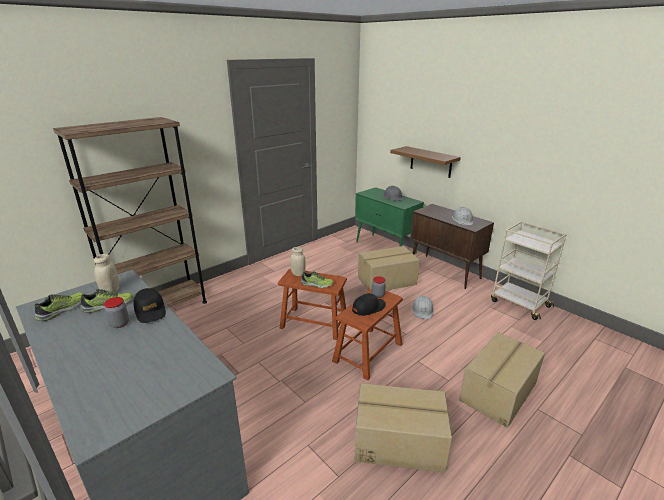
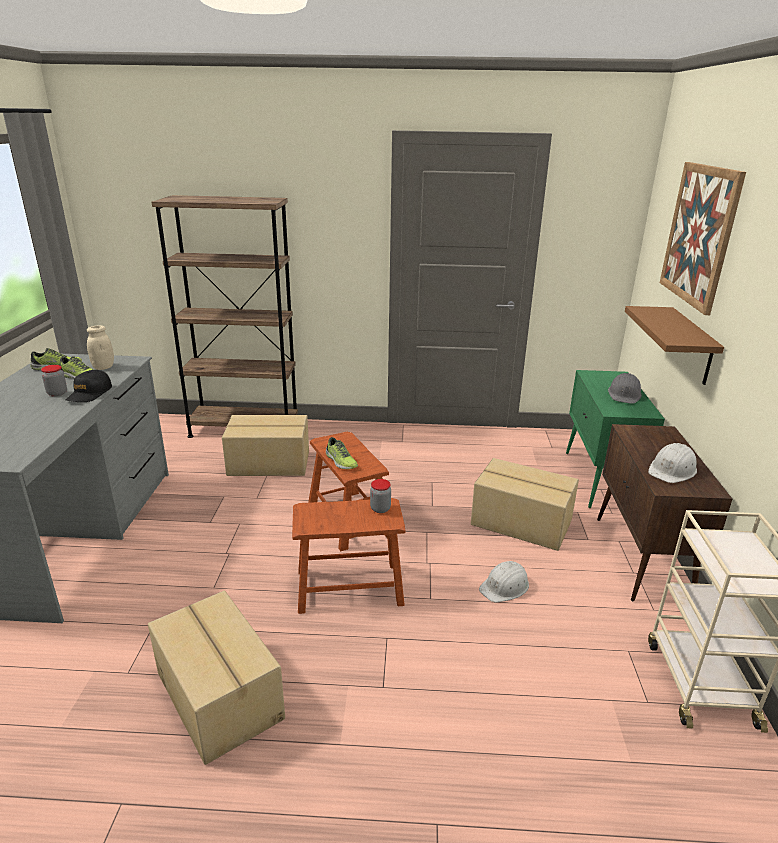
camera: 45 degrees right, 0 degrees up
beige jar [290,247,306,276] -> none
black cap [352,293,386,316] -> none
cardboard box [459,332,545,428] -> cardboard box moved to [222,415,309,476]
none -> picture [660,162,746,315]

